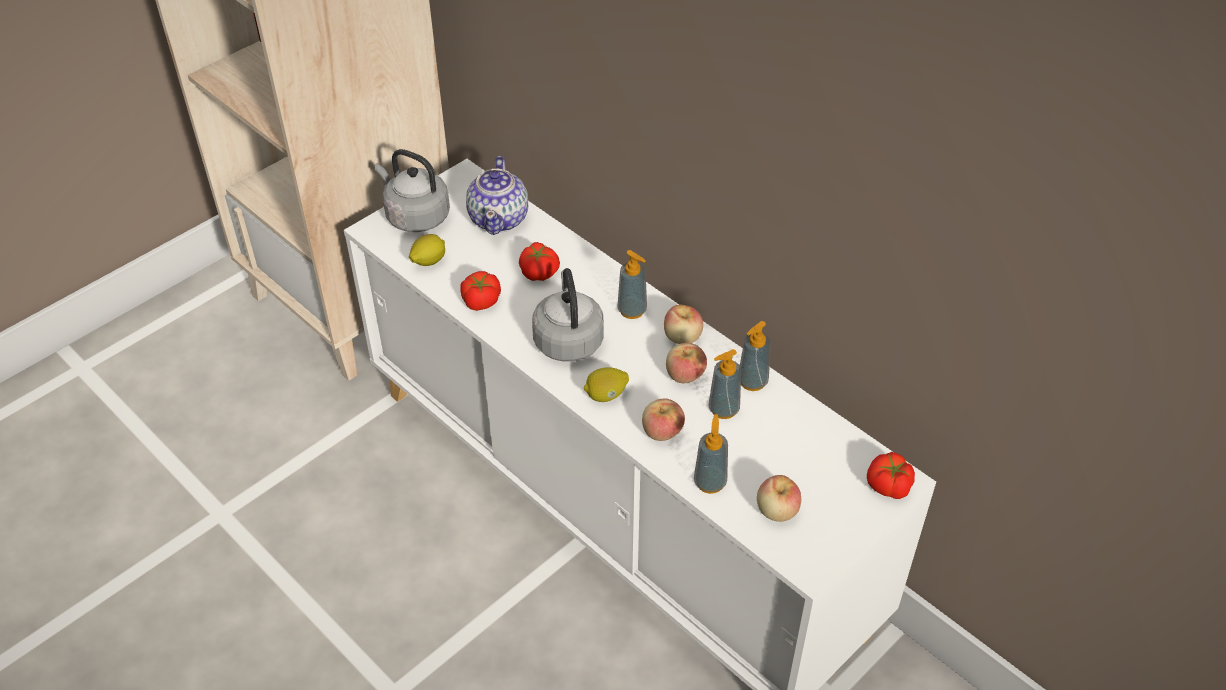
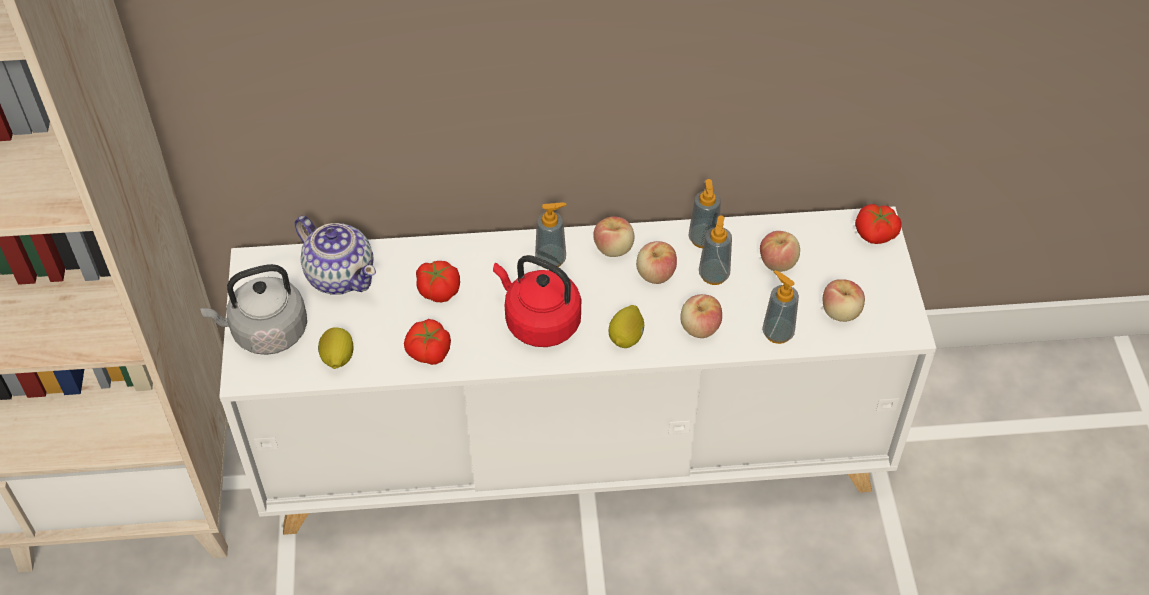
camera: 50 degrees left, 5 degrees up
grey kettle [532,268,604,362] -> red kettle [493,255,581,347]
none -> apple [760,231,800,272]

